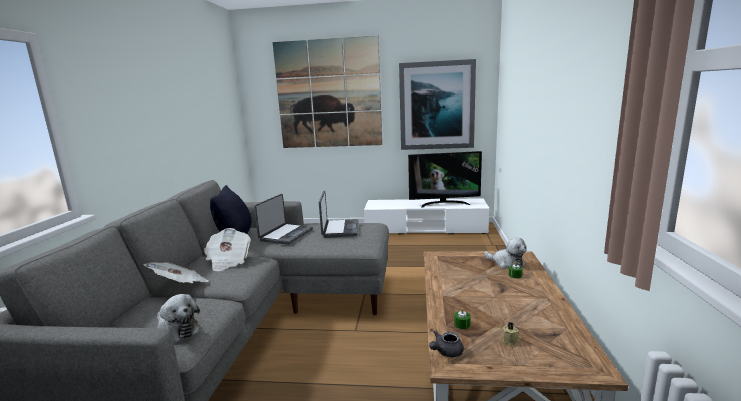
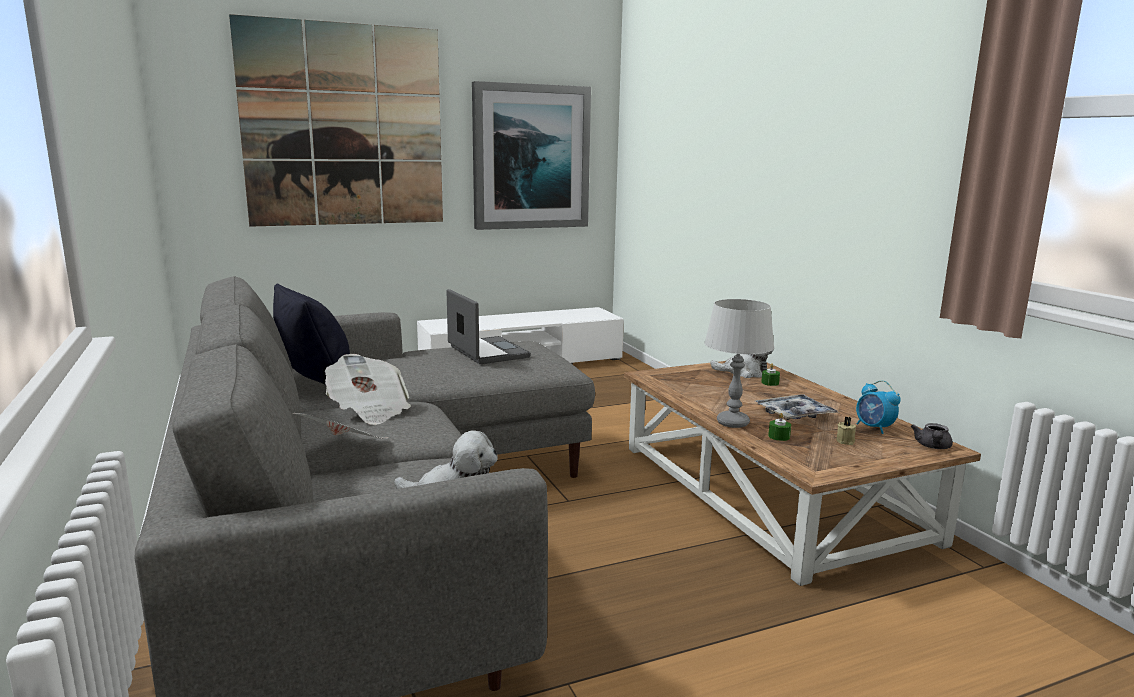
camera: 30 degrees left, 0 degrees up
laptop [254,194,313,245] -> none
television [408,151,482,207] -> none
grey teapot [429,330,464,357] -> grey teapot moved to [911,423,953,449]
none -> grey table lamp [704,299,774,428]
none -> tray [755,394,839,420]
none -> alarm clock [856,380,901,434]

